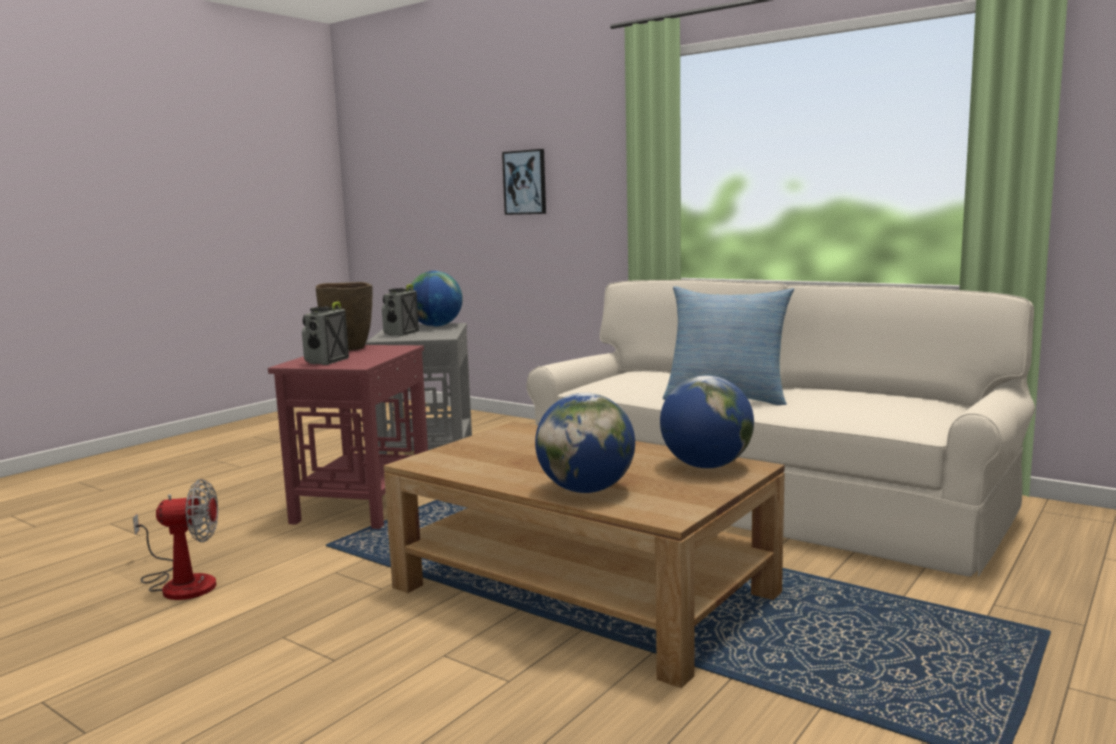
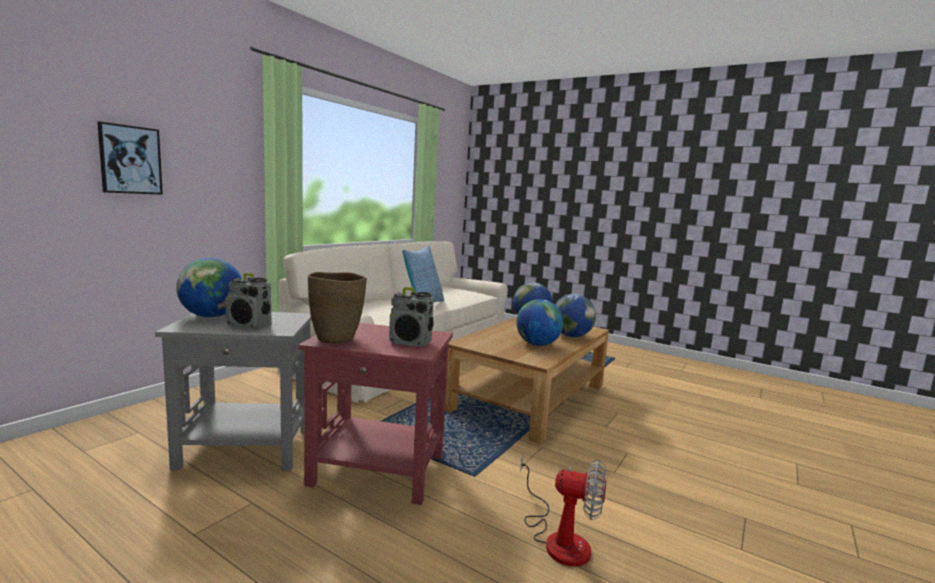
camera: 95 degrees left, 0 degrees up
fan [133,479,218,600] -> fan turned 120 degrees clockwise [520,454,606,567]
none -> globe [516,299,563,346]

